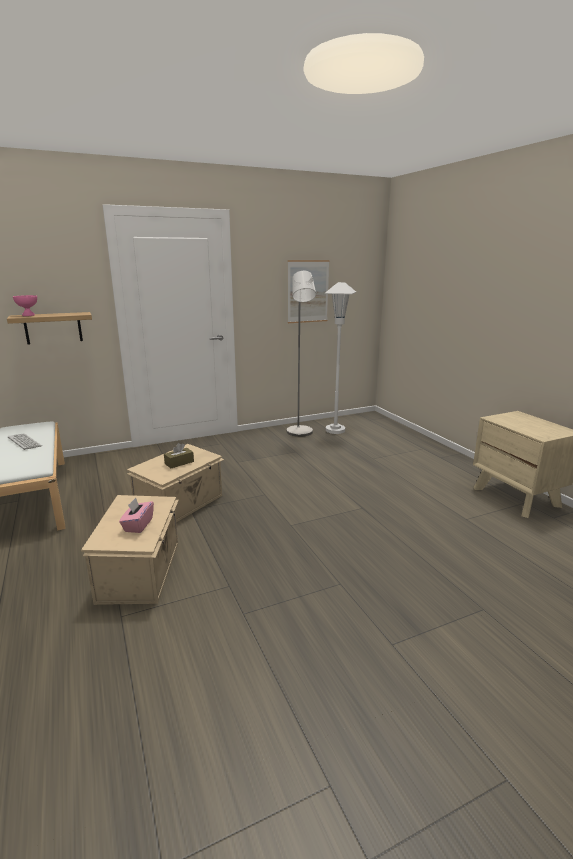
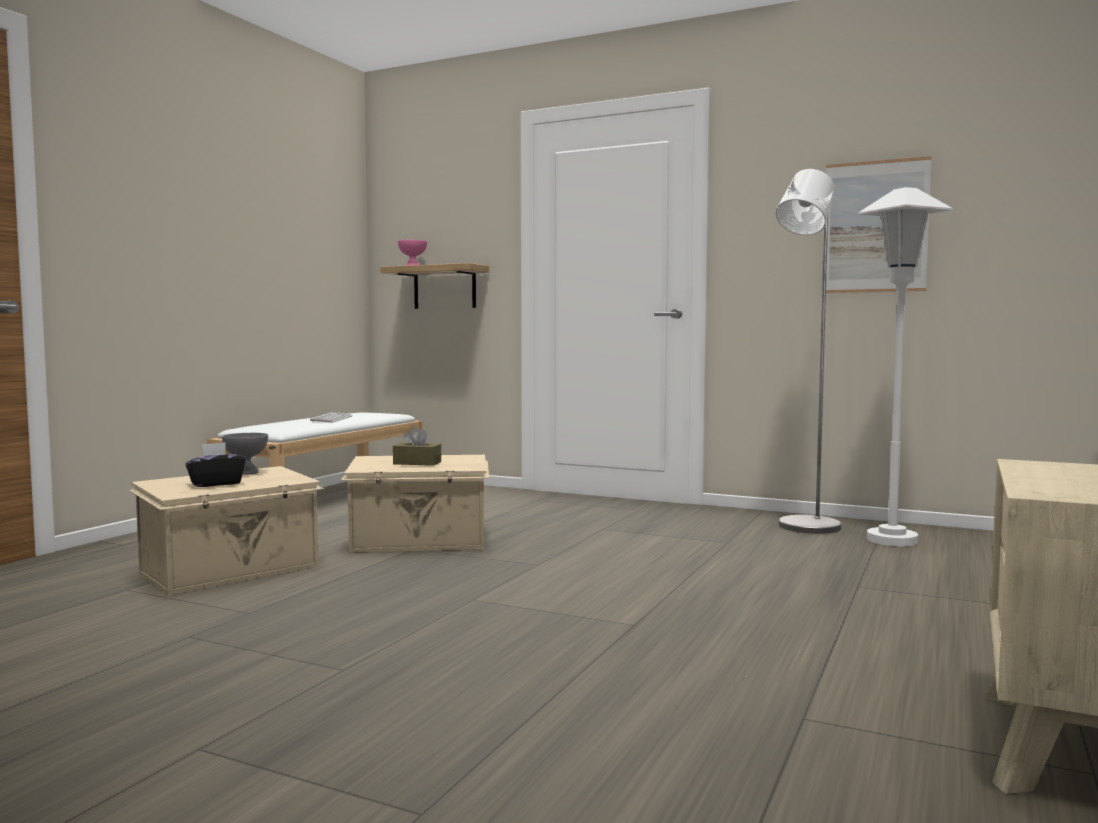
camera: 50 degrees right, 15 degrees down
pink tissue box [119,498,154,533] -> black tissue box [185,442,246,487]
none -> grey bowl [222,433,268,475]

